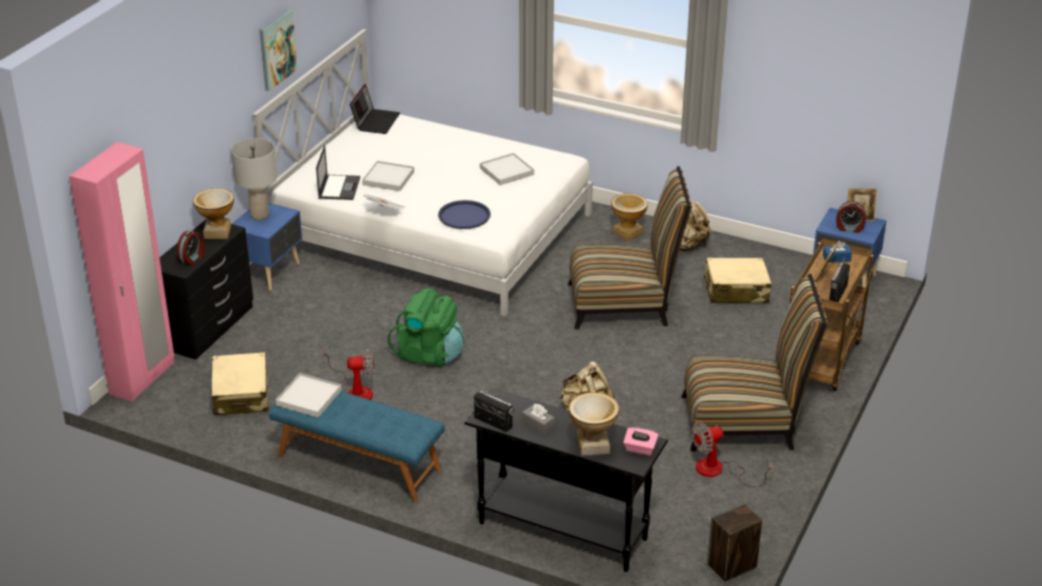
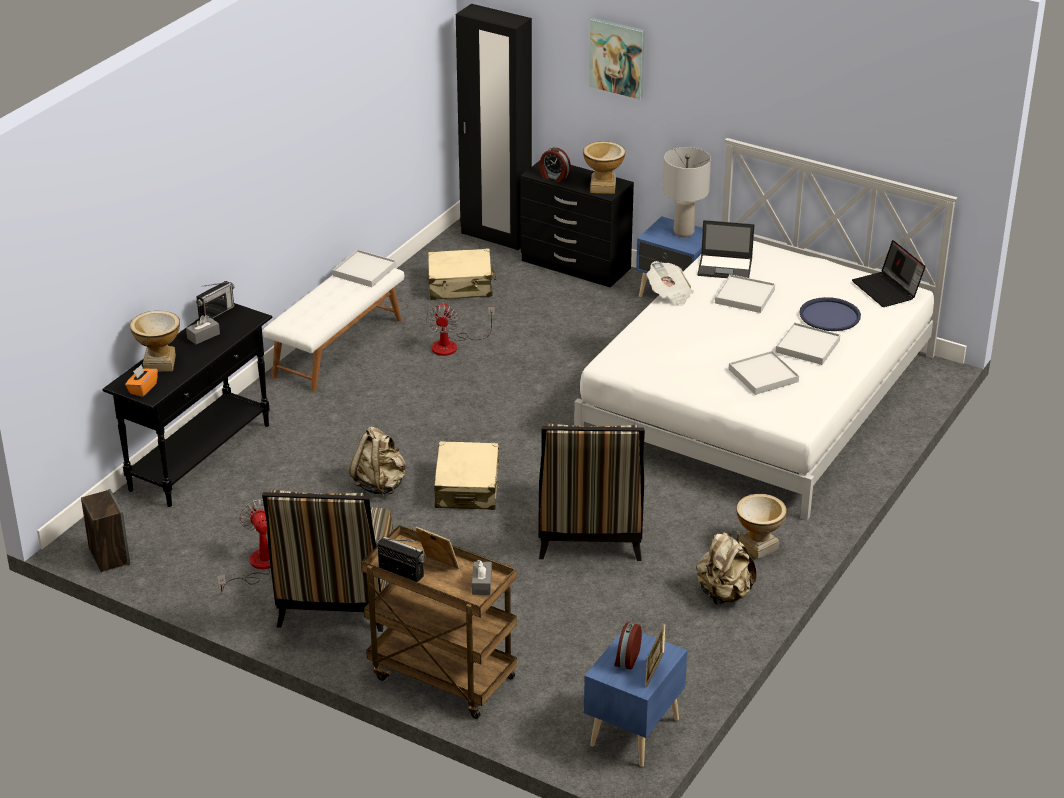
camera: 95 degrees right, 0 degrees up
pink wardrobe [69,142,174,402] -> black wardrobe [456,4,532,250]
picture [259,9,298,91] -> picture moved to [589,18,645,99]
blue bench [268,391,445,502] -> white bench [263,268,404,392]
laptop [350,84,400,134] -> laptop turned 45 degrees clockwise [852,240,926,307]
green backpack [388,288,464,367] -> none
blue tray [438,200,490,229] -> blue tray moved to [799,297,861,331]
pink tissue box [623,427,659,456] -> orange tissue box [125,364,158,397]
beige suitcase [702,257,772,303] -> beige suitcase moved to [434,441,500,510]
blue tissue box [823,240,852,262] -> grey tissue box [472,560,492,595]
none -> white tray [775,322,840,365]

